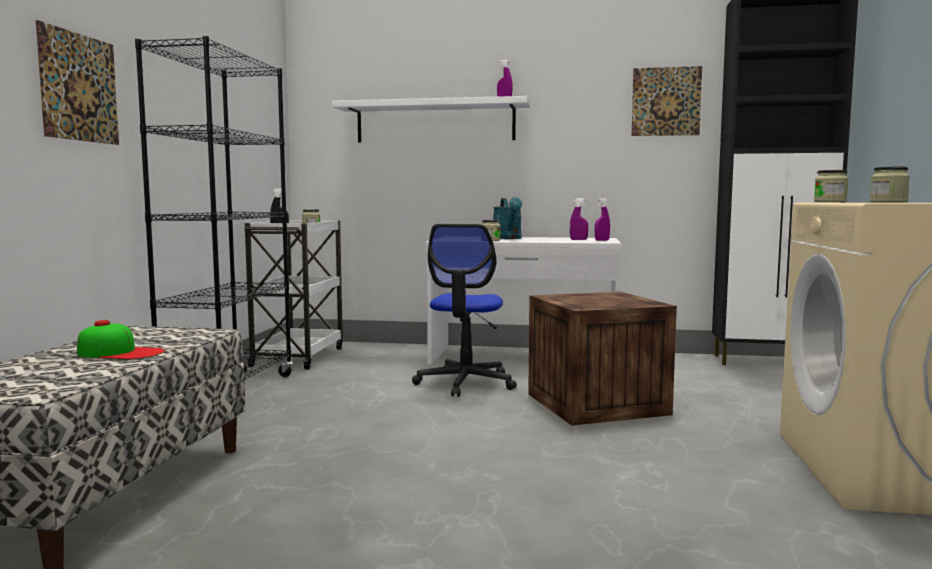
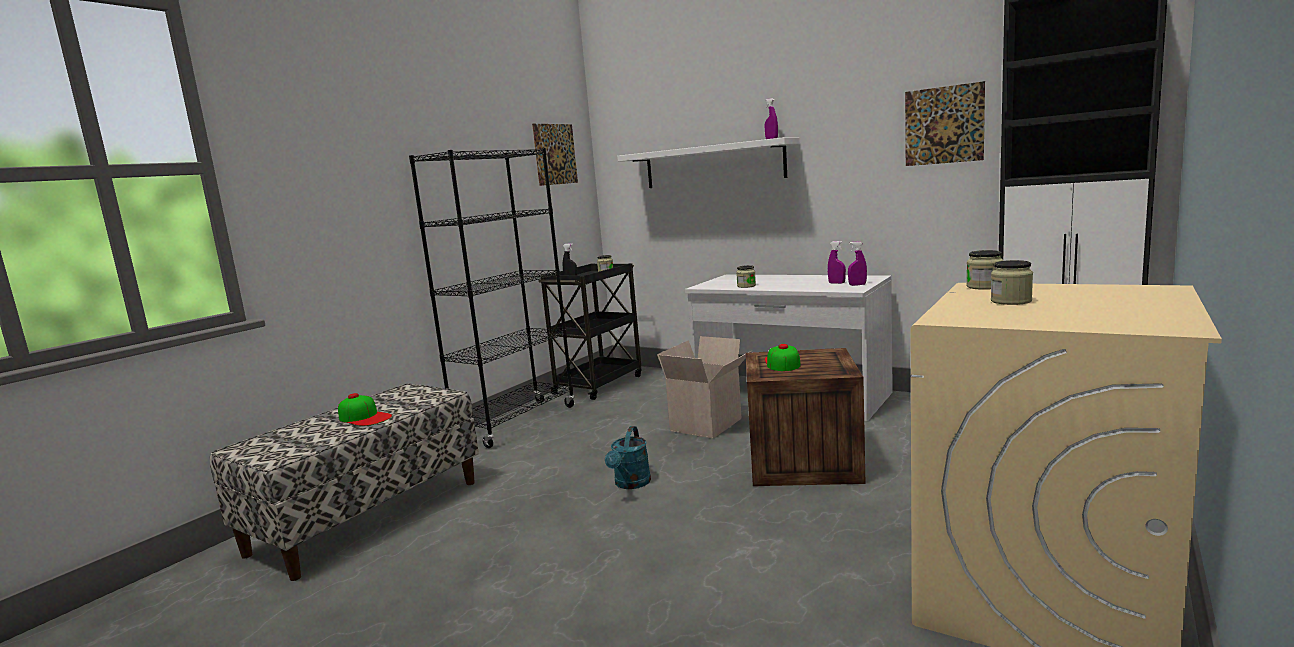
camera: 25 degrees right, 5 degrees up
picture [36,20,119,145] -> picture moved to [532,124,578,186]
white cart [244,220,343,369] -> black cart [538,263,642,400]
office chair [412,224,517,397] -> cardboard box [657,336,752,439]
turquoise watering can [493,197,522,239] -> turquoise watering can moved to [605,426,651,489]
none -> cap [764,344,801,371]

